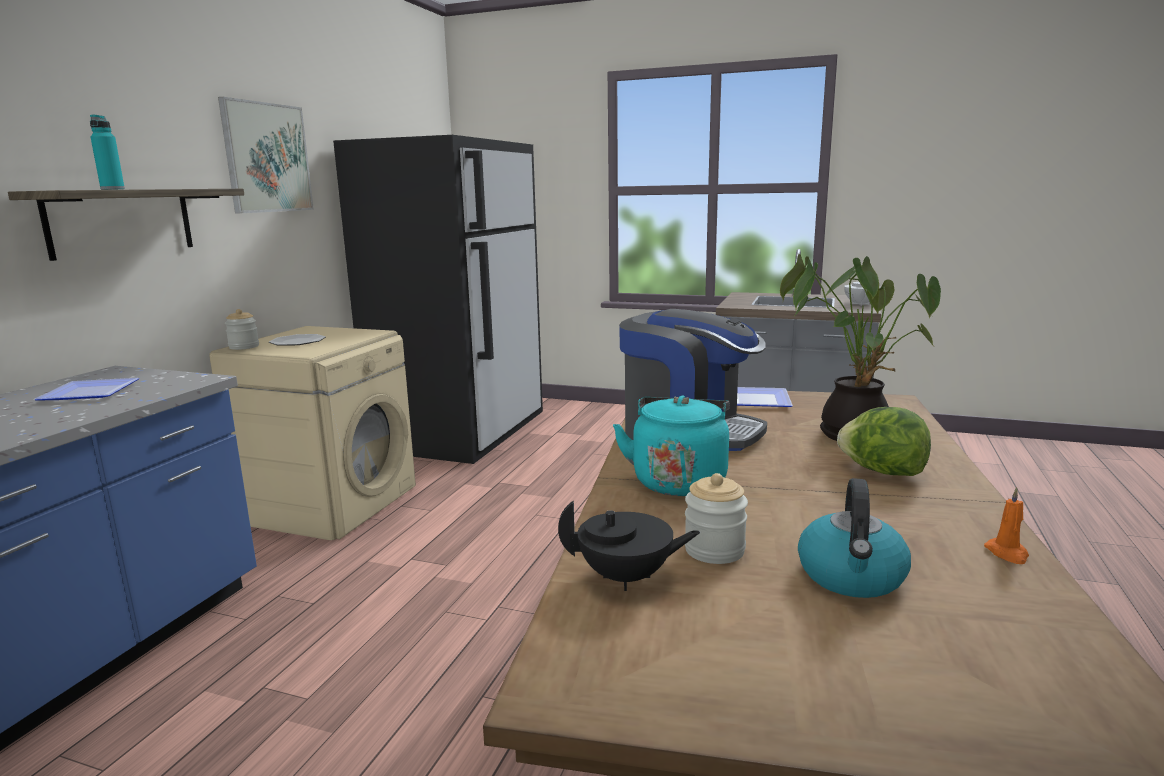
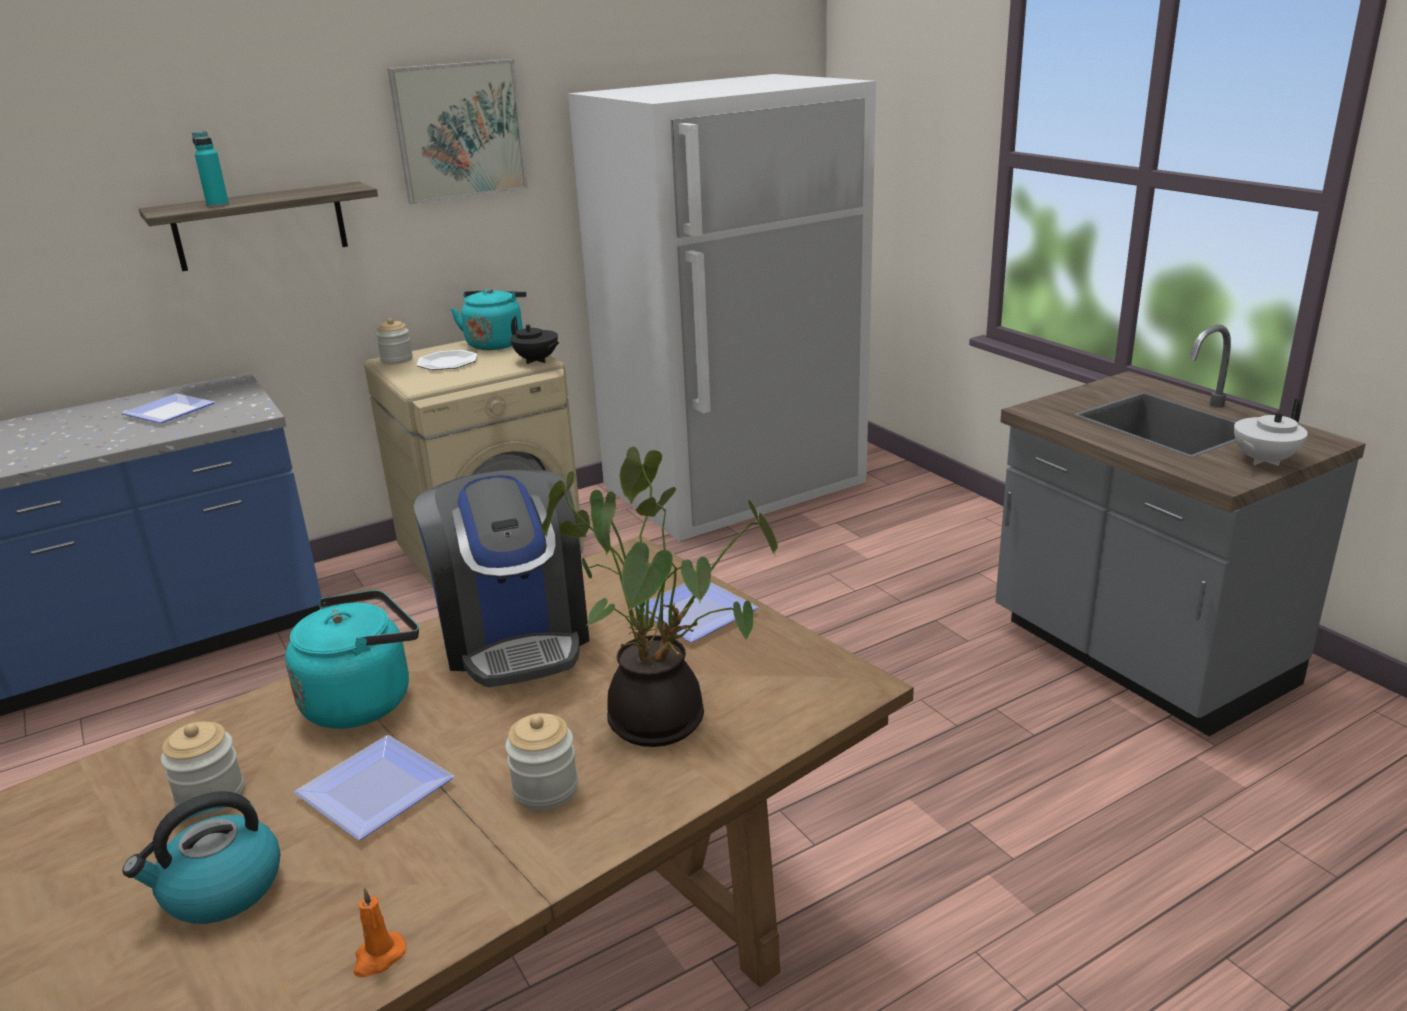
camera: 40 degrees right, 10 degrees up
black fridge [333,135,543,464] -> white fridge [568,74,876,541]
black teapot [558,500,701,591] -> black teapot moved to [510,316,560,364]
lettuce [837,407,931,476] -> jar [505,713,578,810]
none -> plate [294,735,454,840]
none -> turquoise kettle [451,288,526,350]

